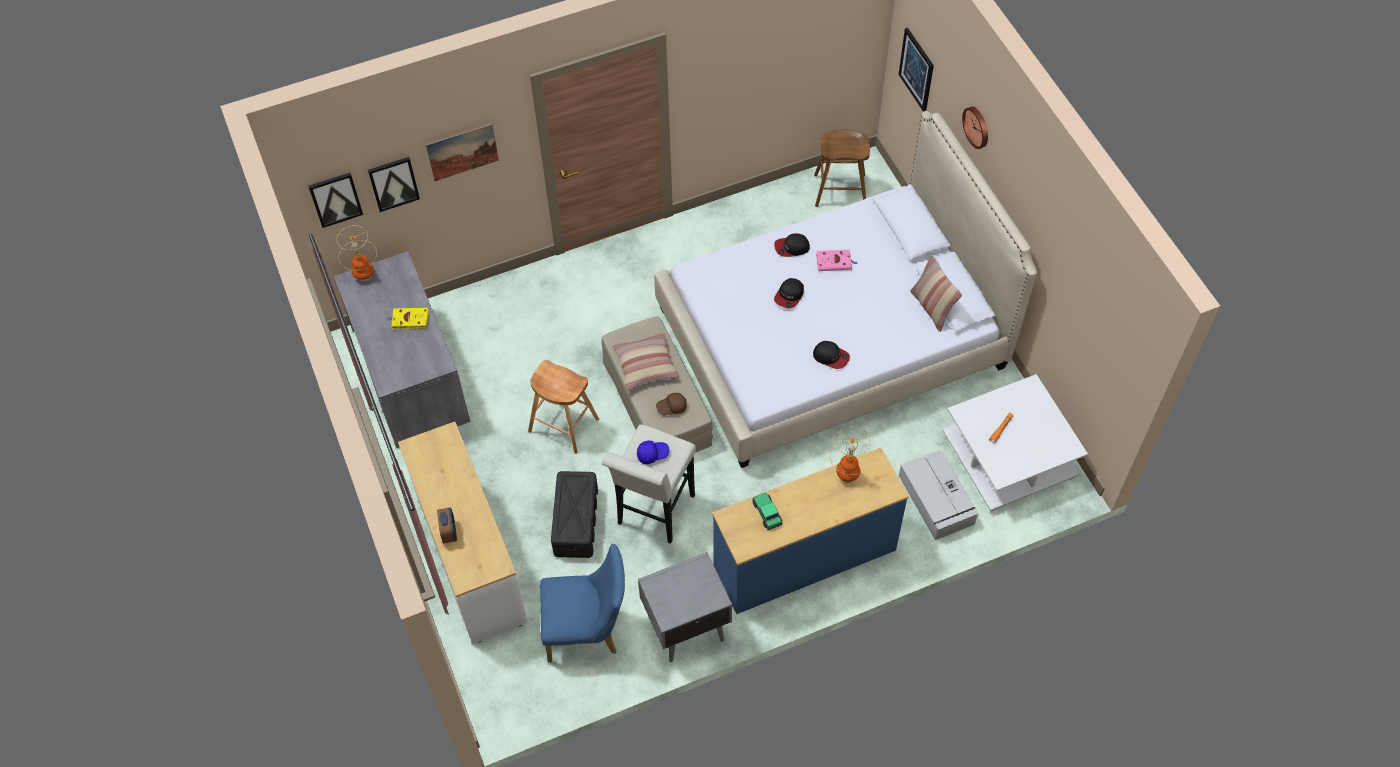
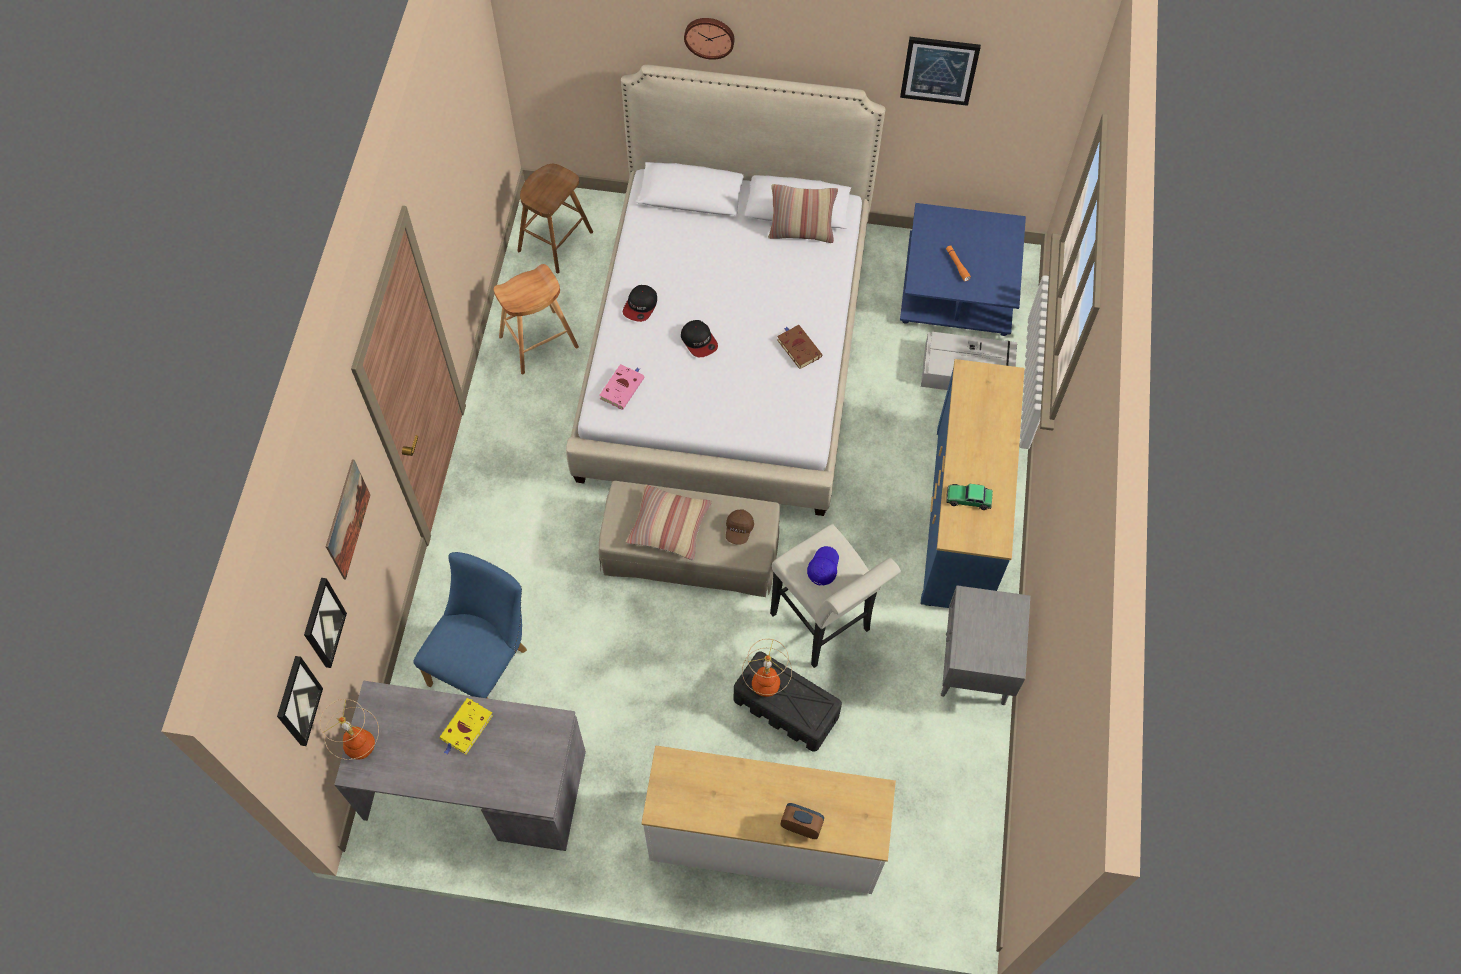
camera: 60 degrees left, 5 degrees up
brown stool [528,360,599,454] -> brown stool moved to [494,264,579,374]
blue chair [540,544,625,662] -> blue chair moved to [413,552,527,699]
cap [813,341,850,369] -> brown book [777,325,822,369]
pink book [816,249,857,271] -> pink book moved to [599,364,644,410]
table lamp [830,426,872,483] -> table lamp moved to [742,639,792,697]
picture [899,28,934,112] -> picture moved to [900,37,981,106]
white coffee table [942,374,1088,511] -> blue coffee table [900,203,1026,336]

